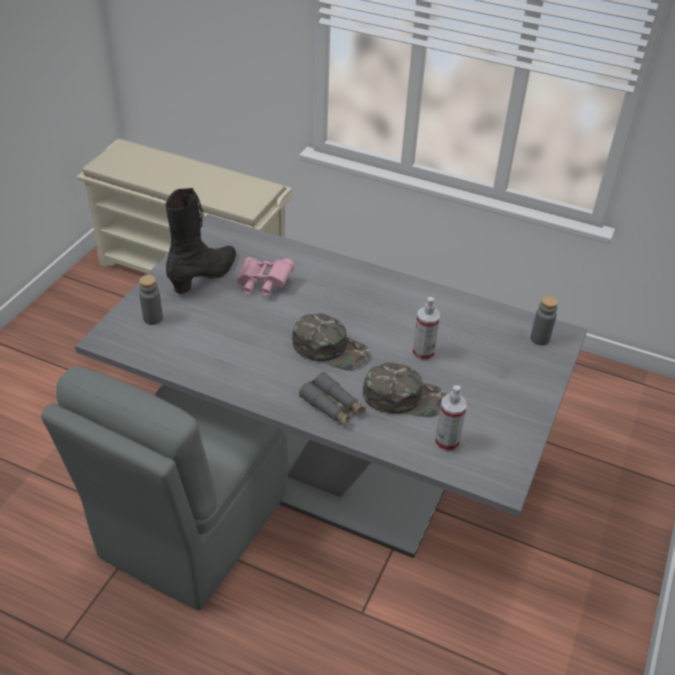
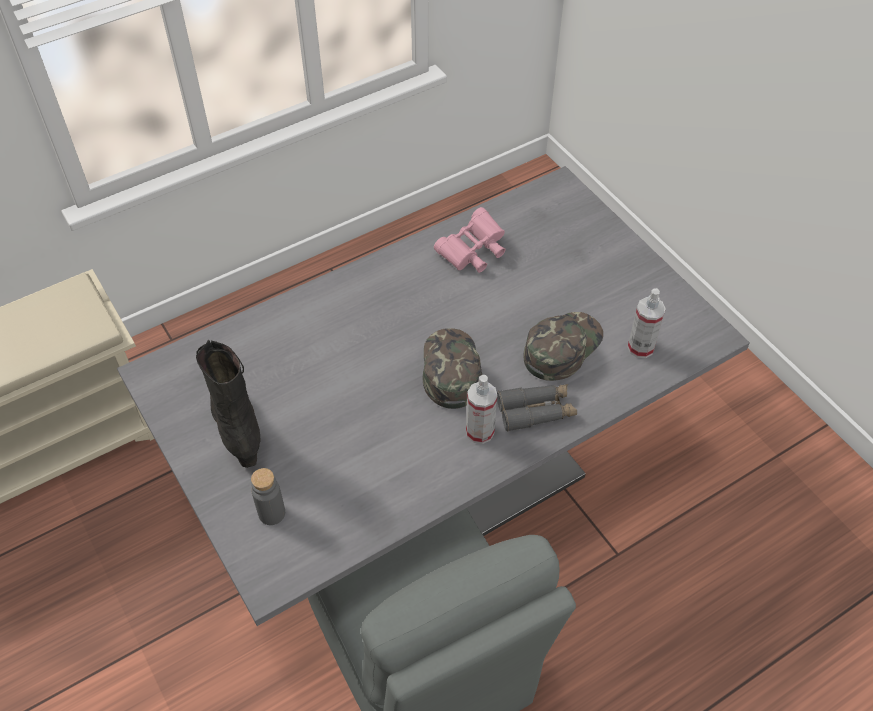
camera: 55 degrees left, 10 degrees up
pink binoculars [237,257,295,296] -> pink binoculars moved to [434,207,506,273]
green cap [292,313,370,370] -> green cap turned 60 degrees counterclockwise [423,328,482,409]
spray bottle [412,297,440,361] -> spray bottle moved to [466,375,497,444]
grey bottle [530,296,558,346] -> none

